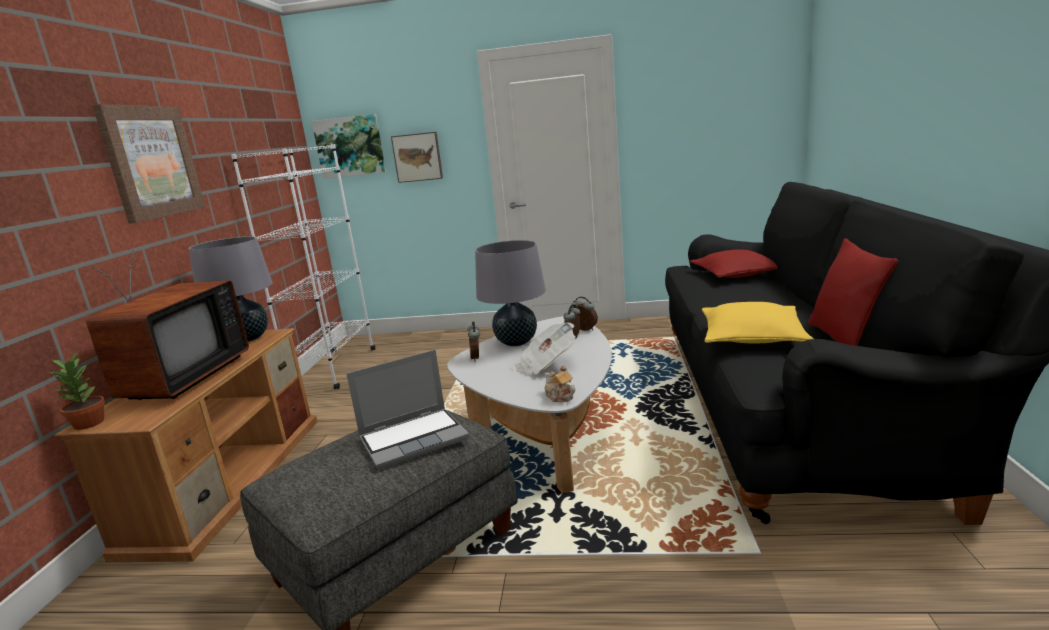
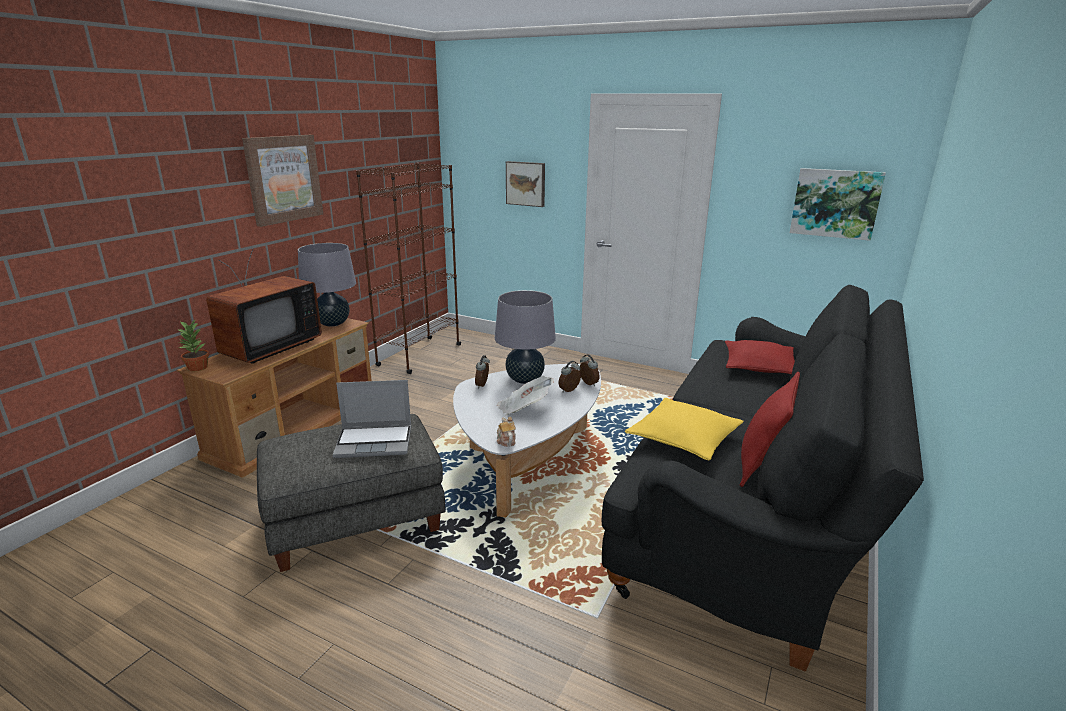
camera: 20 degrees right, 5 degrees up
white bookcase [231,144,375,389] -> brown bookcase [356,163,461,374]
picture [312,114,386,179] -> picture moved to [790,168,886,241]

